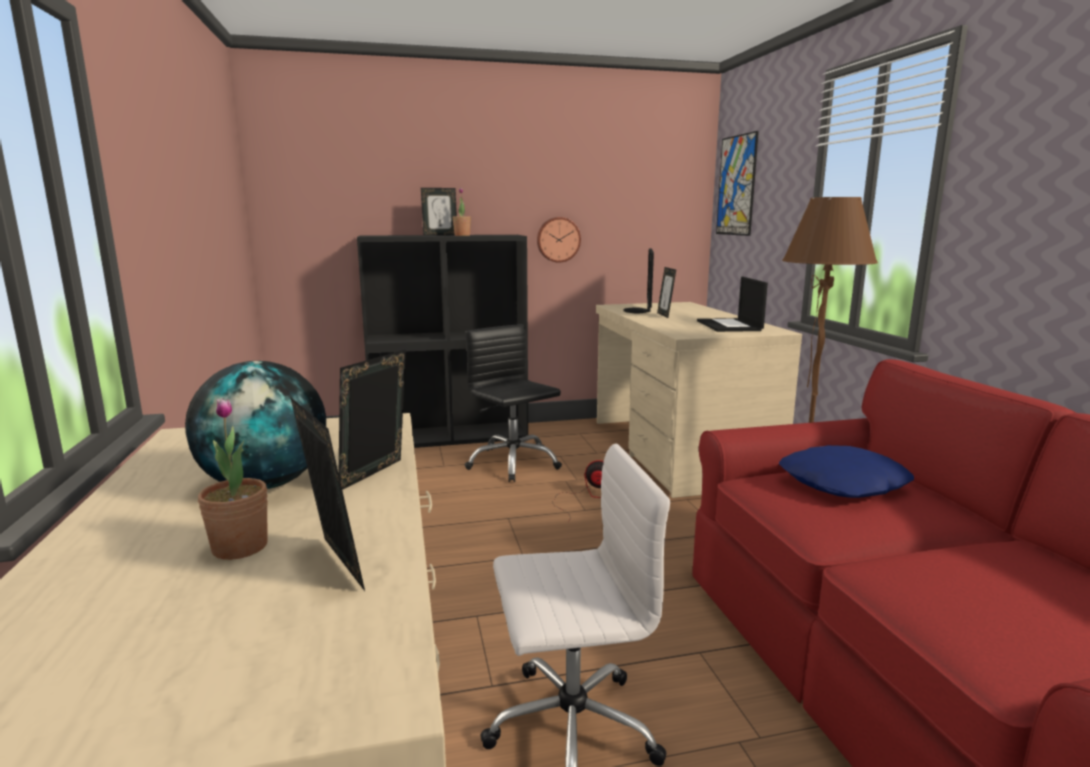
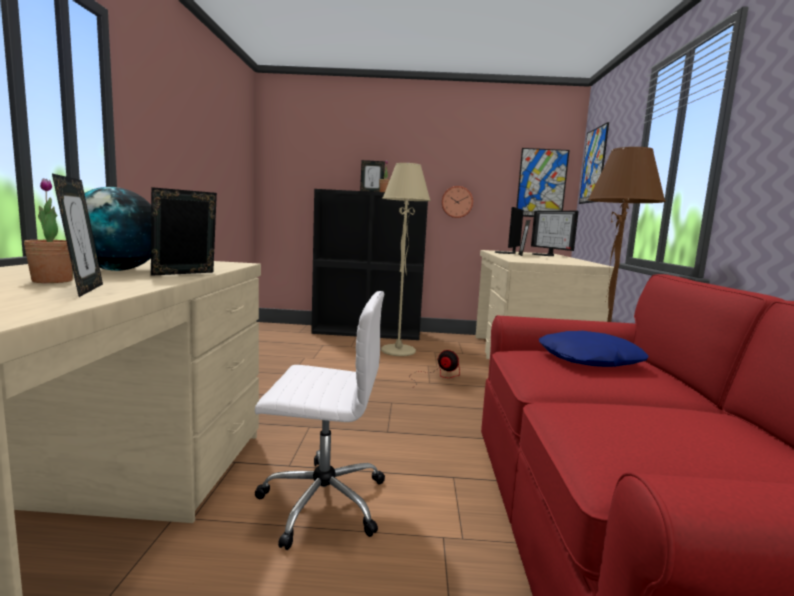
camera: 15 degrees right, 5 degrees down
black office chair [465,324,562,482] -> beige floor lamp [381,163,431,356]
laptop [697,277,768,332] -> none
none -> picture [516,148,569,217]
none -> monitor [531,211,579,256]

